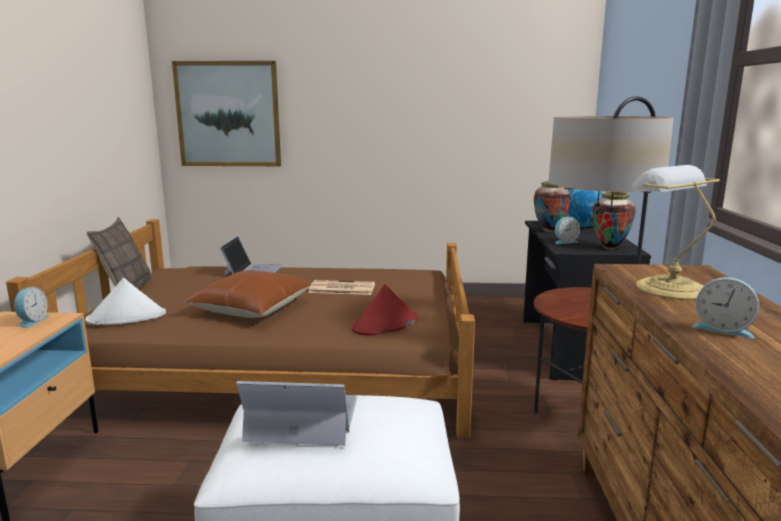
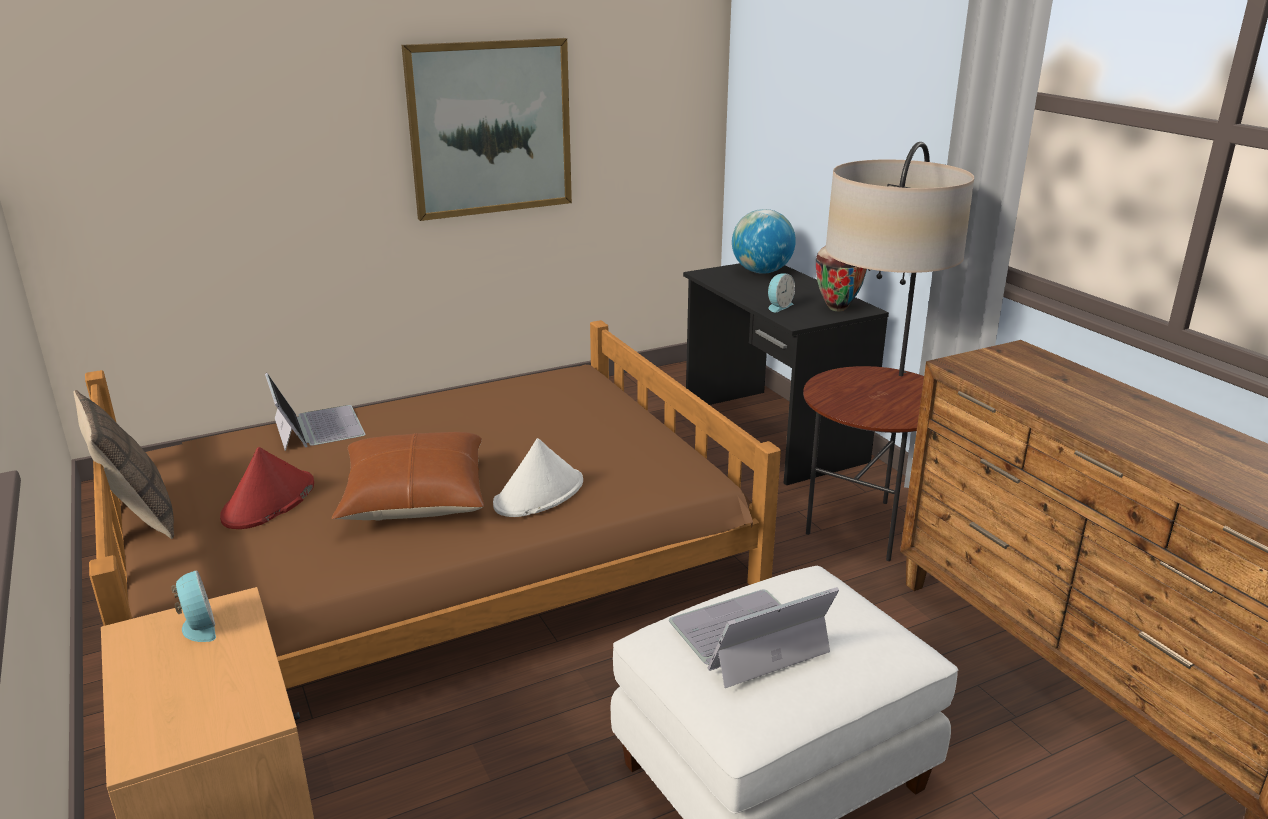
camera: 30 degrees left, 10 degrees up
white hat [85,278,166,325] -> white hat moved to [493,438,583,517]
picture [172,61,281,166] -> picture moved to [402,38,572,221]
newspaper [308,280,375,295] -> none
red hat [351,284,418,336] -> red hat moved to [220,447,314,529]
vase [534,181,570,232] -> none
table lamp [631,165,720,300] -> none
alarm clock [692,277,759,338] -> none

